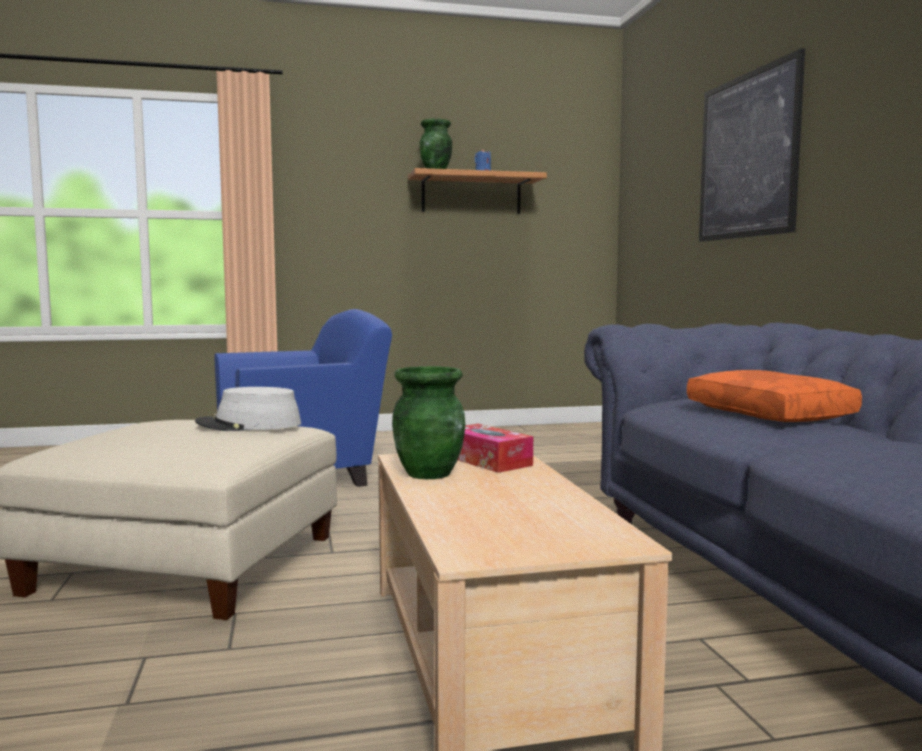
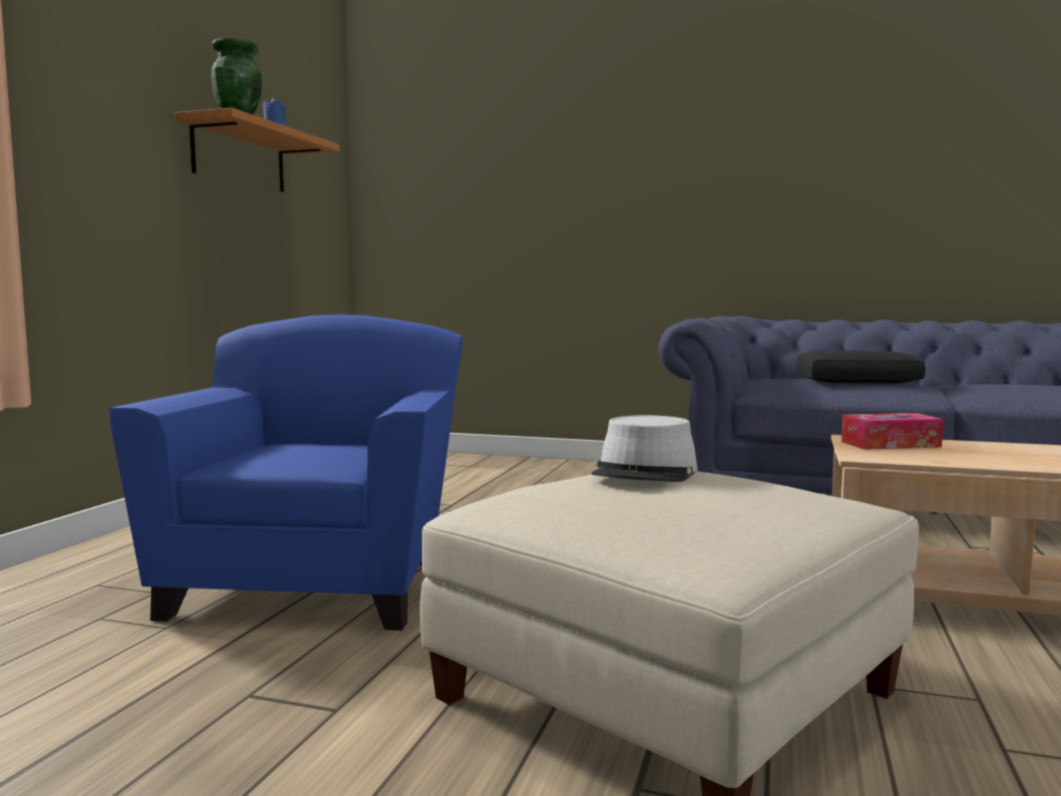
camera: 60 degrees left, 0 degrees up
green vase [392,366,465,479] -> none
orange pillow [687,370,862,422] -> black pillow [797,350,926,384]
picture [699,48,805,242] -> none

